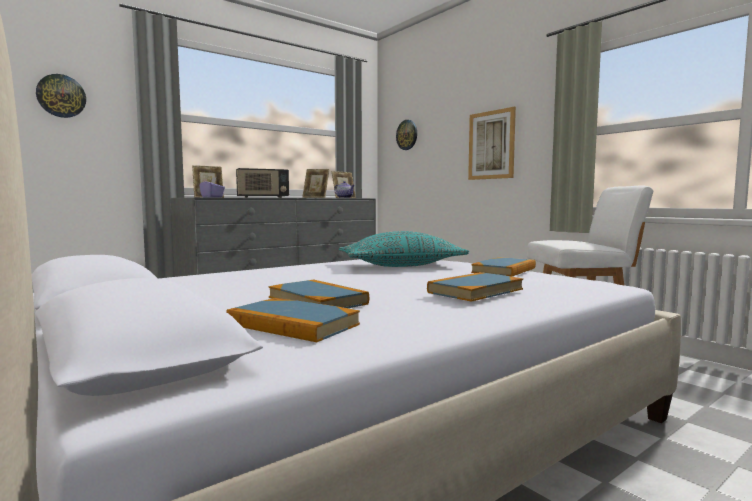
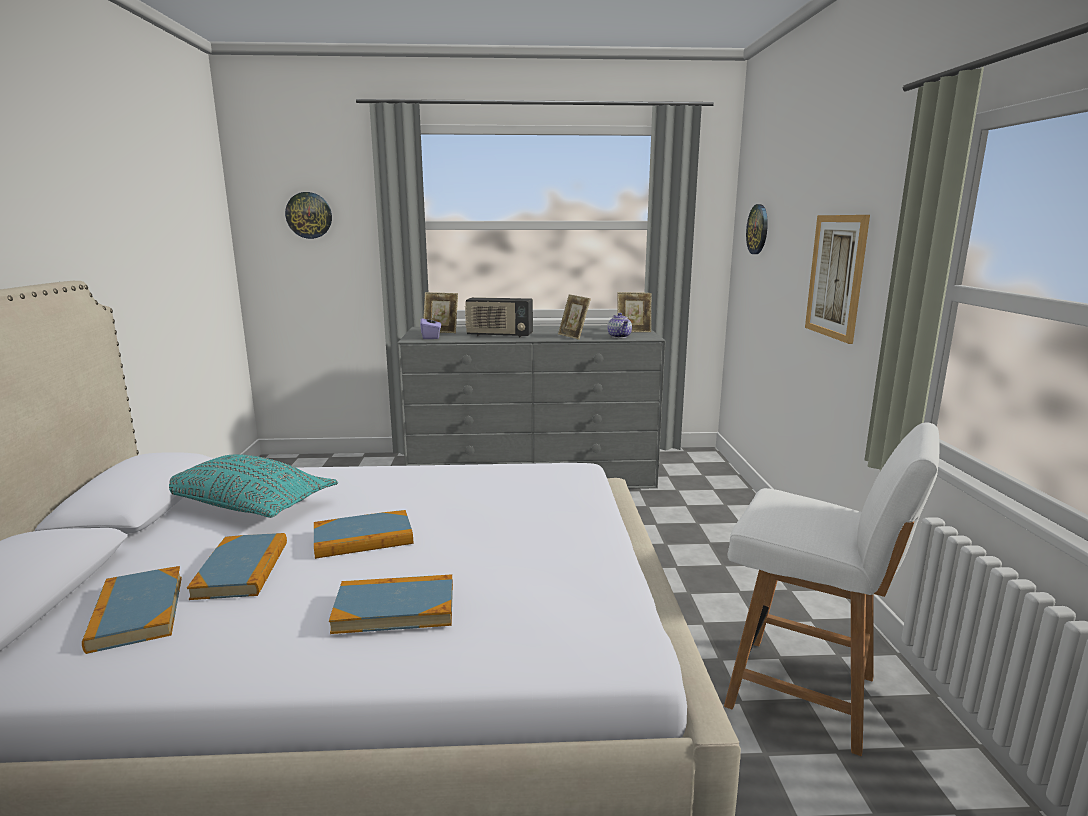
camera: 35 degrees right, 10 degrees up
turquoise pillow [339,231,469,267] -> turquoise pillow moved to [169,454,338,518]
book [471,257,536,277] -> book moved to [314,510,413,559]

